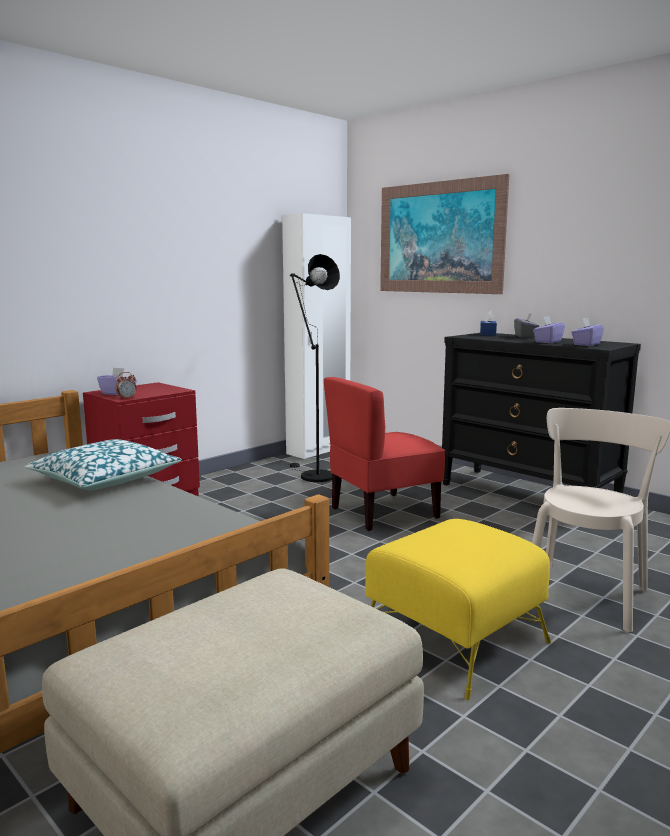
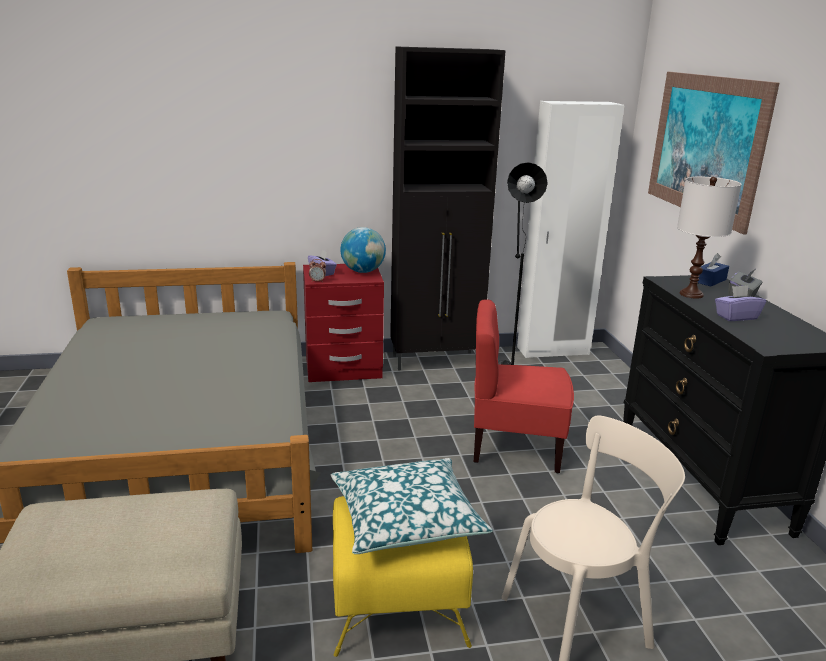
camera: 35 degrees right, 10 degrees up
pillow [25,439,182,490] -> pillow moved to [331,458,493,554]
purple tissue box [572,318,604,346] -> none
none -> globe [341,227,386,273]
none -> black cabinet [390,46,506,370]
none -> white table lamp [677,177,741,299]

